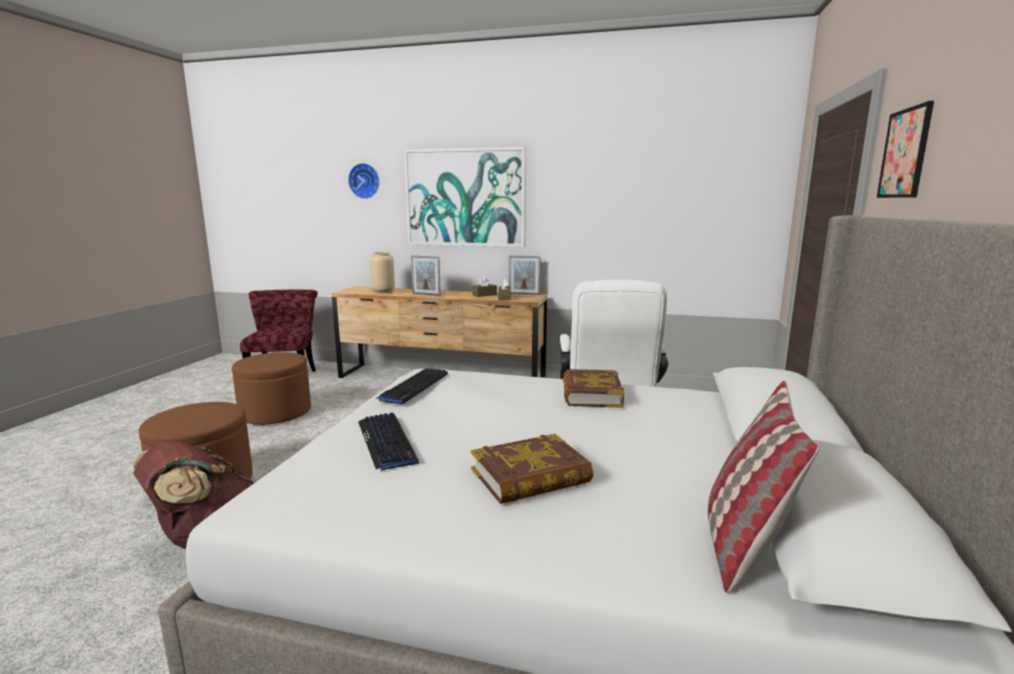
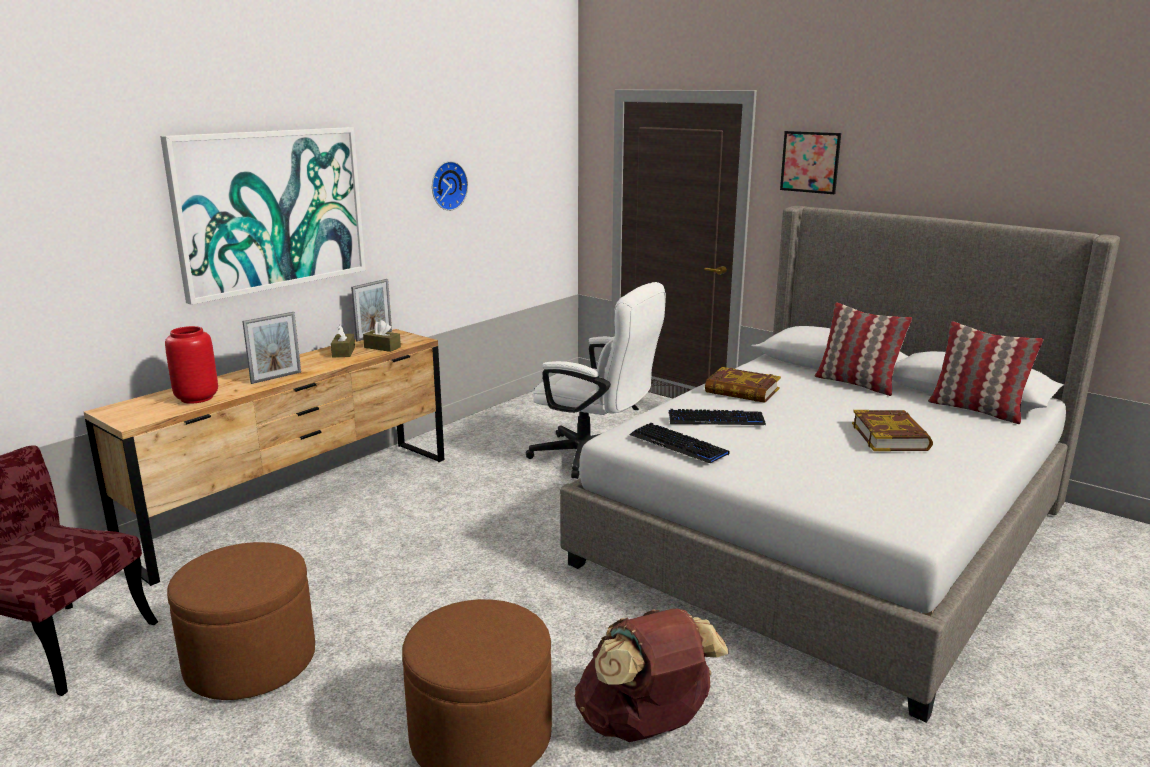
camera: 65 degrees left, 5 degrees up
wall clock [348,163,379,199] -> wall clock moved to [432,161,468,211]
keyboard [358,412,419,470] -> keyboard moved to [669,409,766,425]
beige vase [369,252,395,293] -> red vase [165,326,218,404]
none -> pillow [815,302,912,396]

